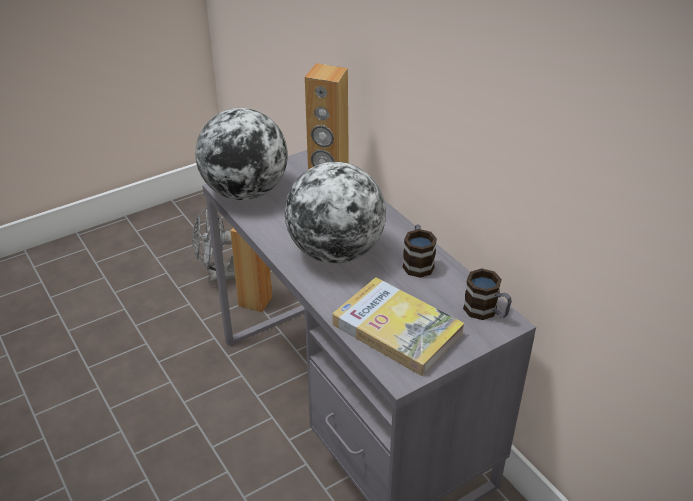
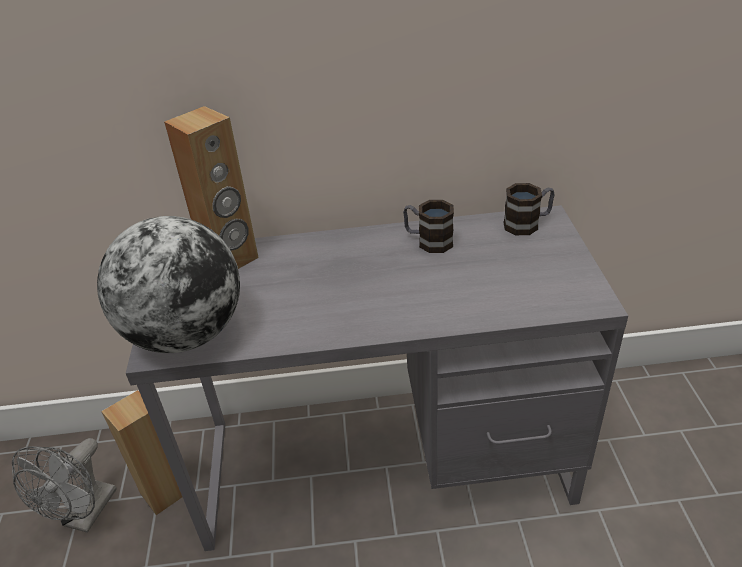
camera: 60 degrees left, 0 degrees up
globe [285,162,386,264] -> none
book [332,277,465,376] -> none

